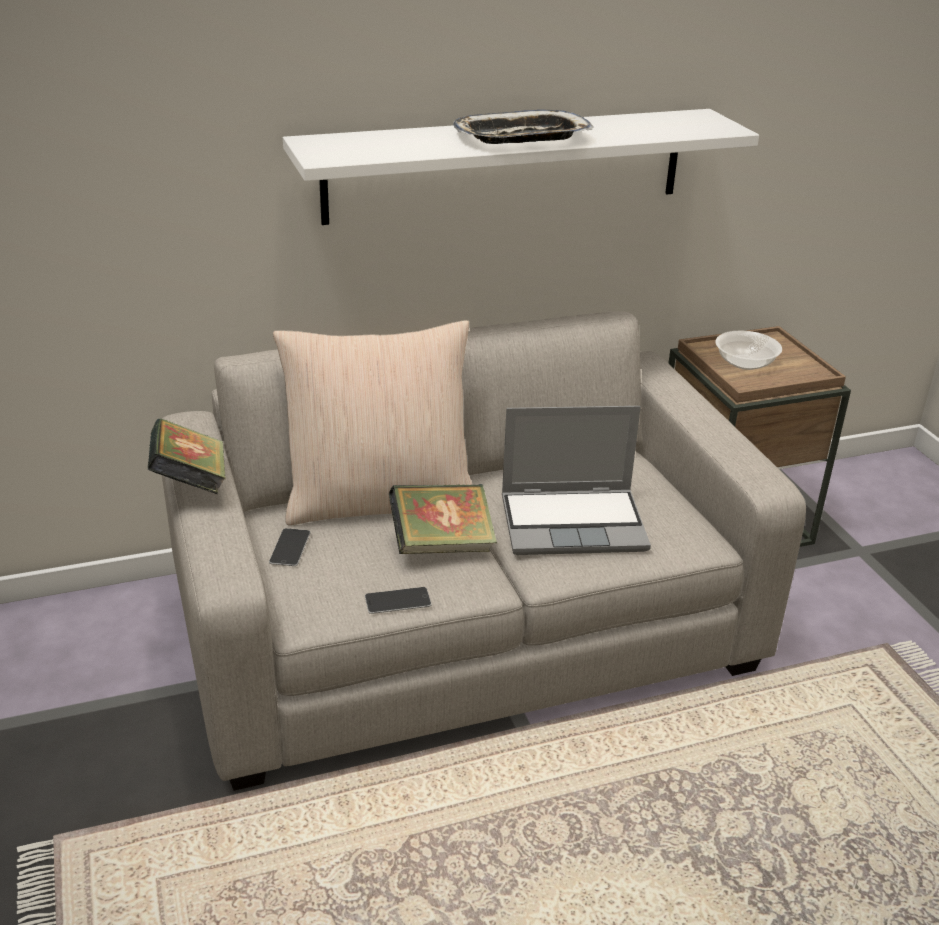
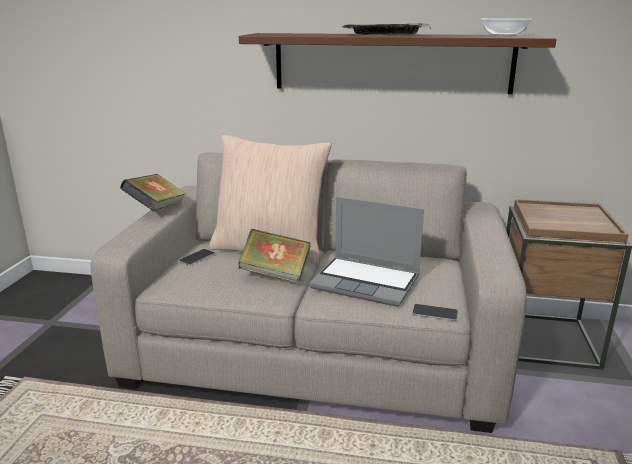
camera: 30 degrees right, 10 degrees down
white shelf [283,109,759,225] -> brown shelf [239,33,557,94]
phone [365,587,432,614] -> phone moved to [412,304,458,321]
bowl [715,331,782,370] -> bowl moved to [480,18,533,36]

